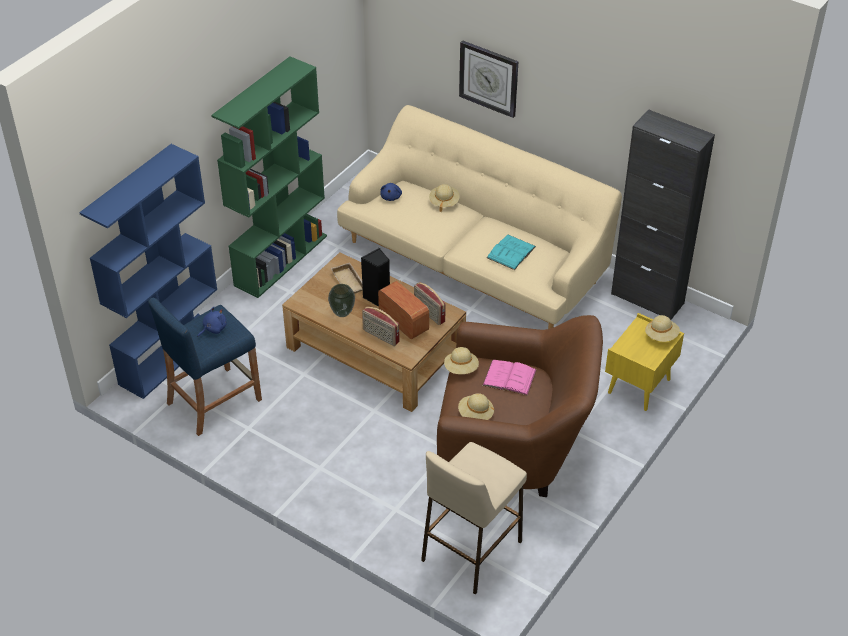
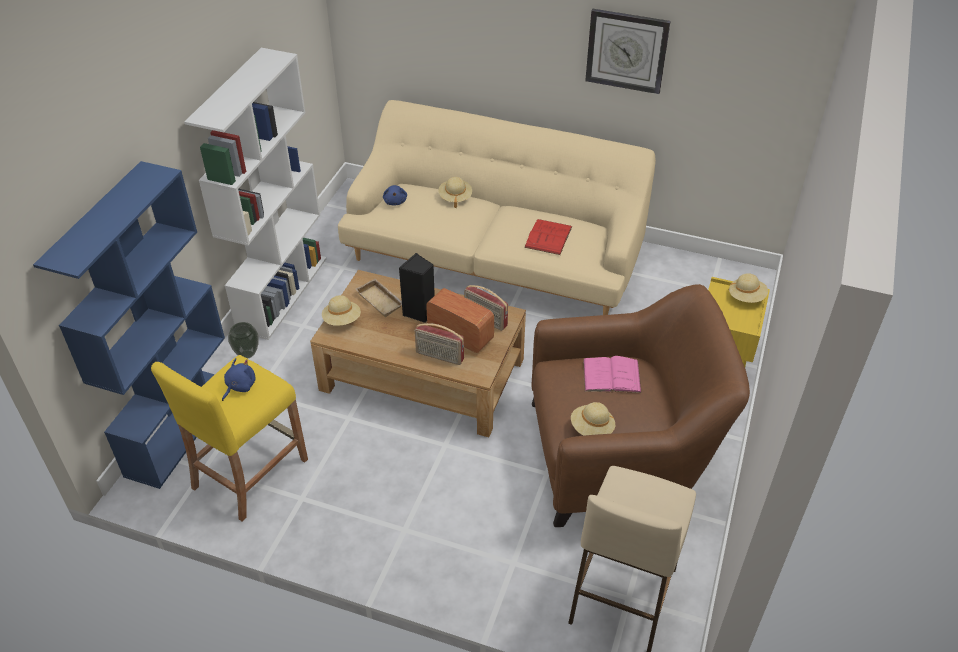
camera: 15 degrees left, 0 degrees up
blue stool [148,298,262,436] -> yellow stool [151,355,308,522]
green bookcase [211,56,327,298] -> white bookcase [184,48,327,340]
vase [328,284,355,317] -> vase moved to [228,322,259,359]
beige hat [444,347,479,374] -> beige hat moved to [322,295,361,326]
wall clock [459,40,518,118] -> wall clock moved to [585,9,671,94]
turquoise book [486,235,536,270] -> red book [524,219,572,255]
black cabinet [611,109,715,320] -> none

